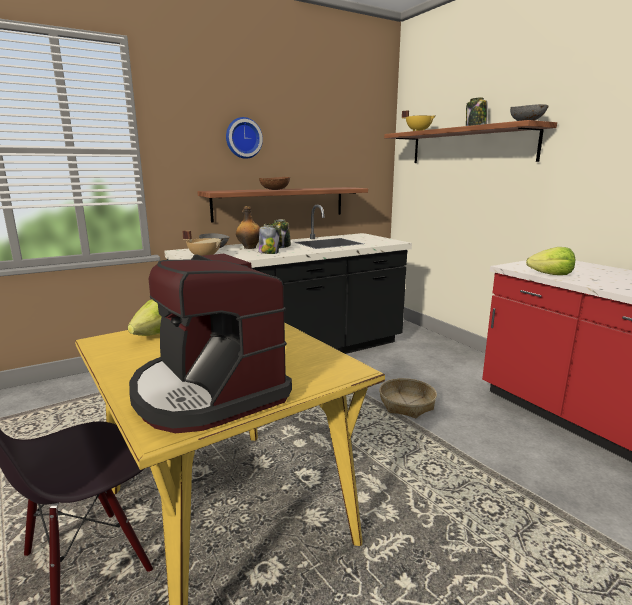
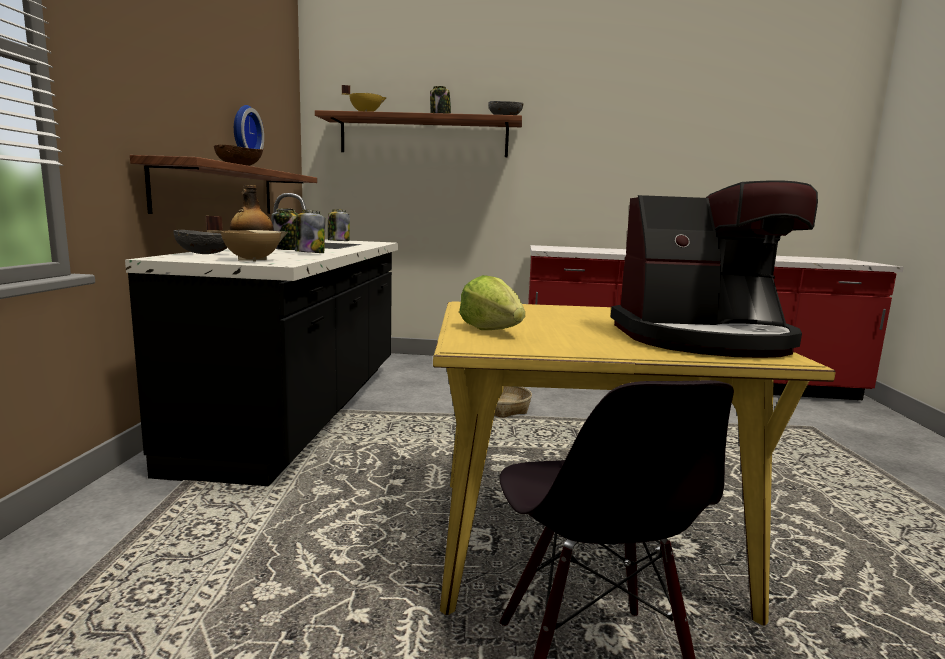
camera: 55 degrees left, 5 degrees down
wall clock [226,117,263,159] -> wall clock moved to [234,105,264,149]
lettuce [526,247,575,275] -> none
none -> jar [328,209,350,241]

